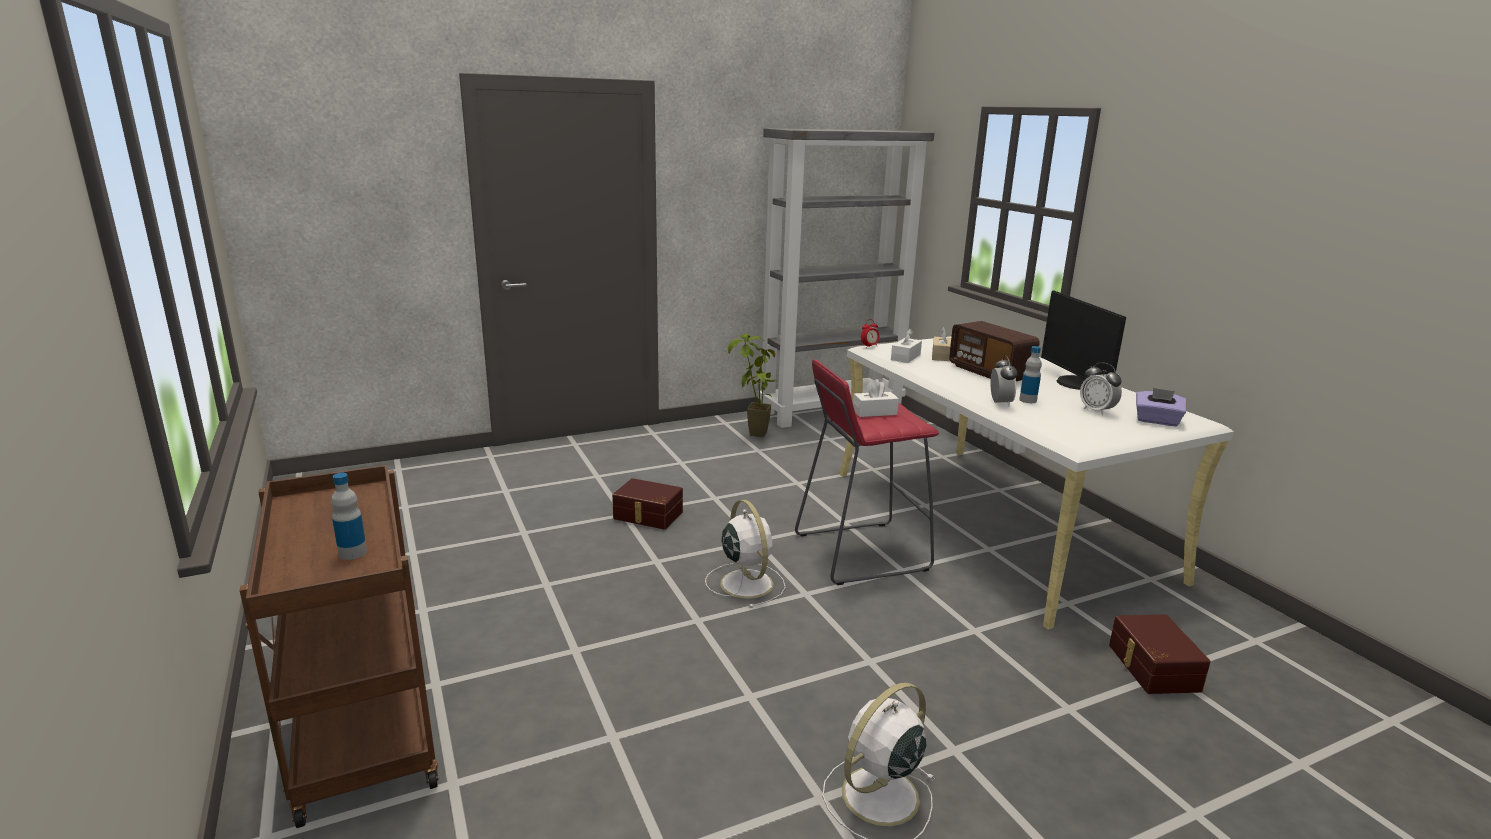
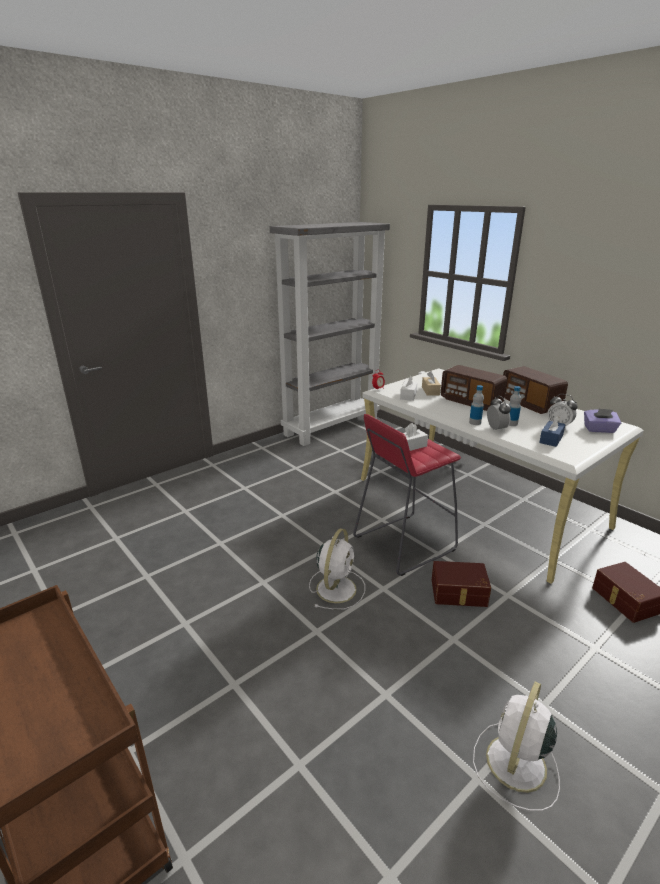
camera: 15 degrees left, 5 degrees up
bottle [331,473,367,560] -> bottle moved to [469,385,484,425]
brown storage box [612,478,683,530] -> brown storage box moved to [432,561,491,607]
white fan [705,500,785,608] -> white fan turned 60 degrees clockwise [309,528,365,610]
potted plant [728,334,776,437] -> none
monitor [1041,290,1126,390] -> radio [503,366,568,414]
none -> blue tissue box [539,416,566,447]

